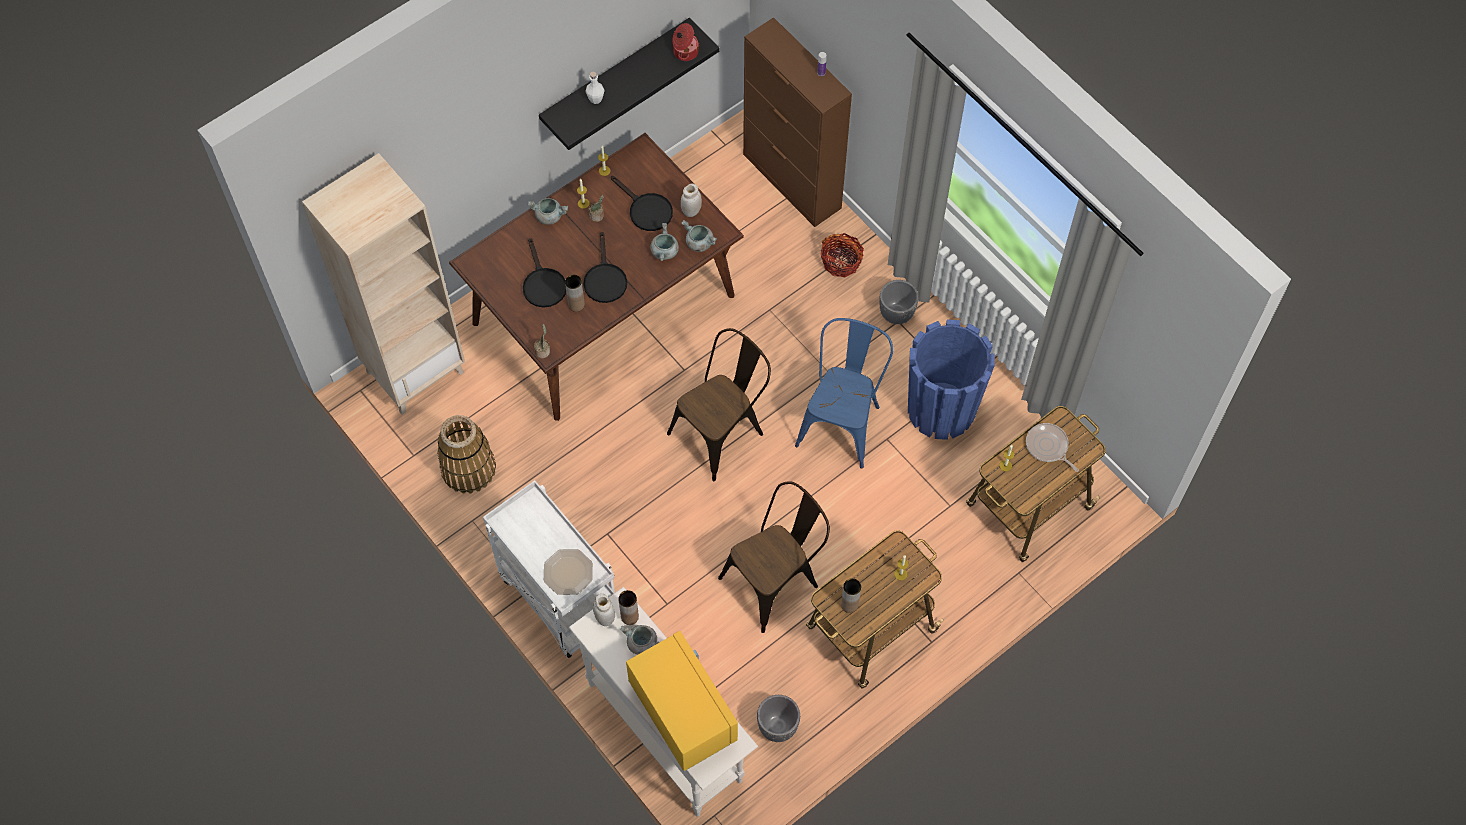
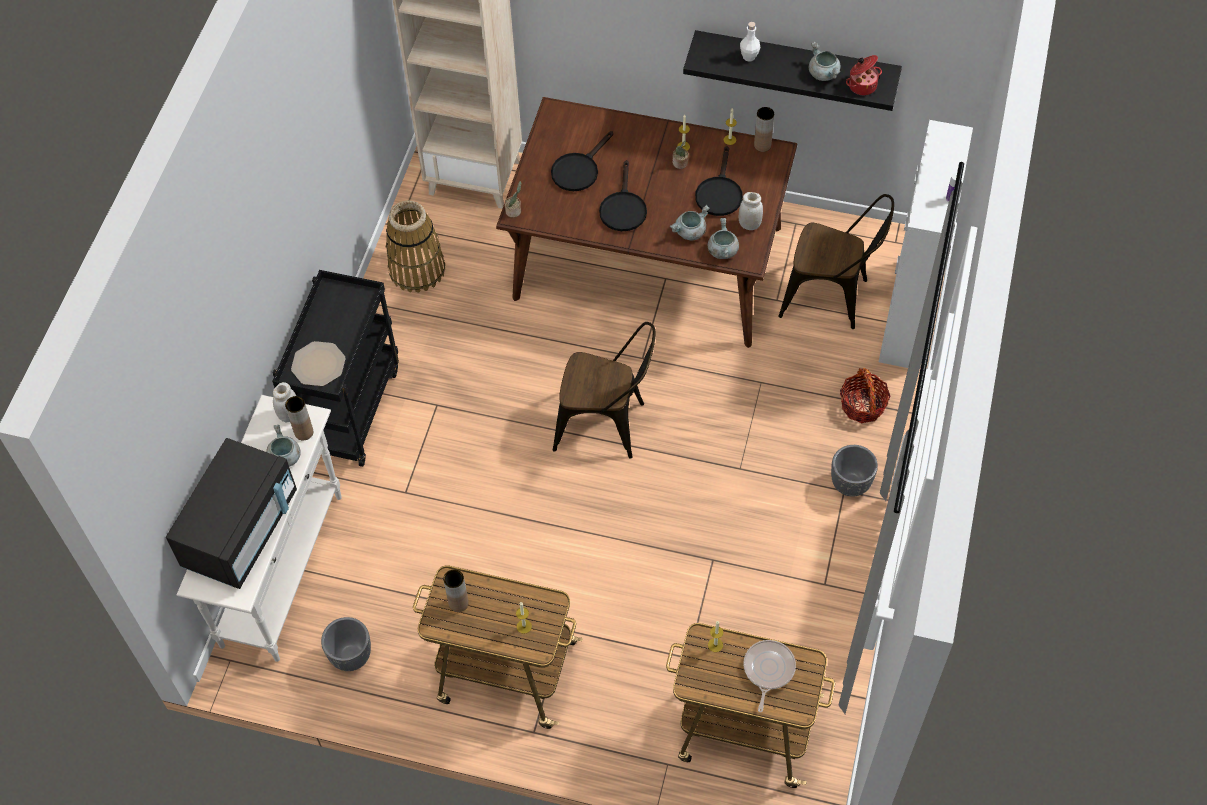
camera: 55 degrees right, 5 degrees down
white cart [483,480,615,658] -> black cart [272,270,399,467]
grey cooking pot [528,198,568,225] -> grey cooking pot moved to [809,42,840,81]
brown vase [565,275,585,312] -> brown vase moved to [754,107,774,152]
black frying pan [583,232,627,303] -> black frying pan turned 45 degrees counterclockwise [599,160,647,231]
yellow microwave [626,631,738,771] -> black microwave [166,438,297,589]
brown chair [718,481,830,633] -> brown chair moved to [778,194,894,329]
brown cabinet [743,17,852,227] -> white cabinet [879,120,973,368]
blue chair [795,318,893,469] -> none
blue planter [908,320,995,440] -> none

